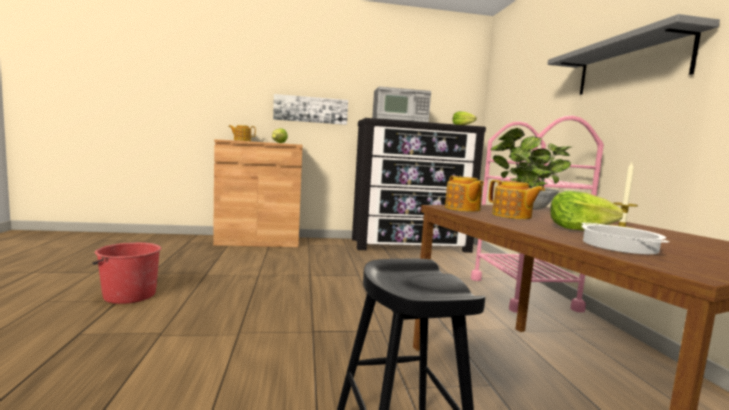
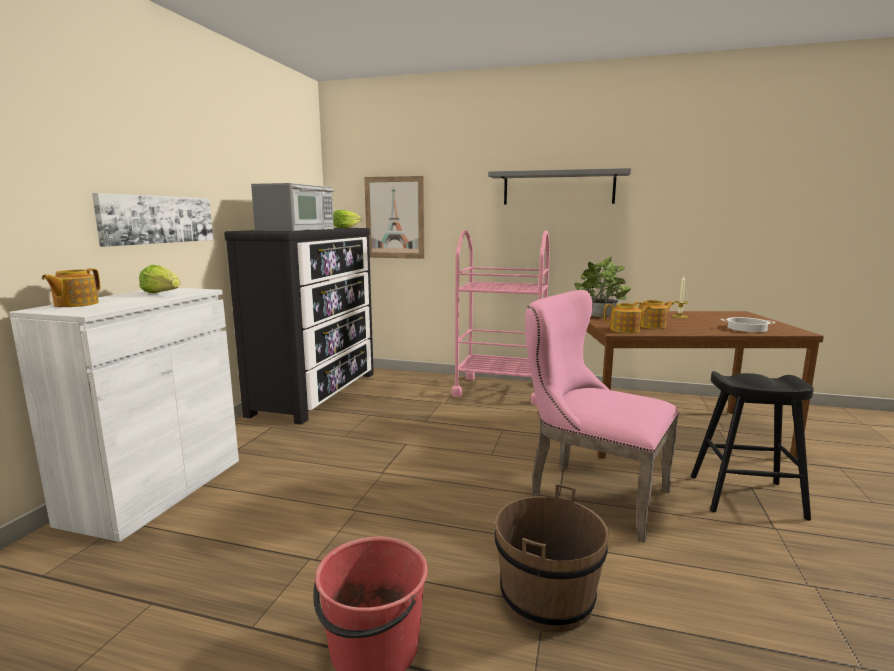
camera: 65 degrees left, 5 degrees up
brown cabinet [213,139,303,247] -> white cabinet [9,288,239,542]
lettuce [550,191,623,231] -> none
none -> picture [364,176,425,259]
none -> brown bucket [495,484,609,633]
none -> pink chair [525,290,679,543]

